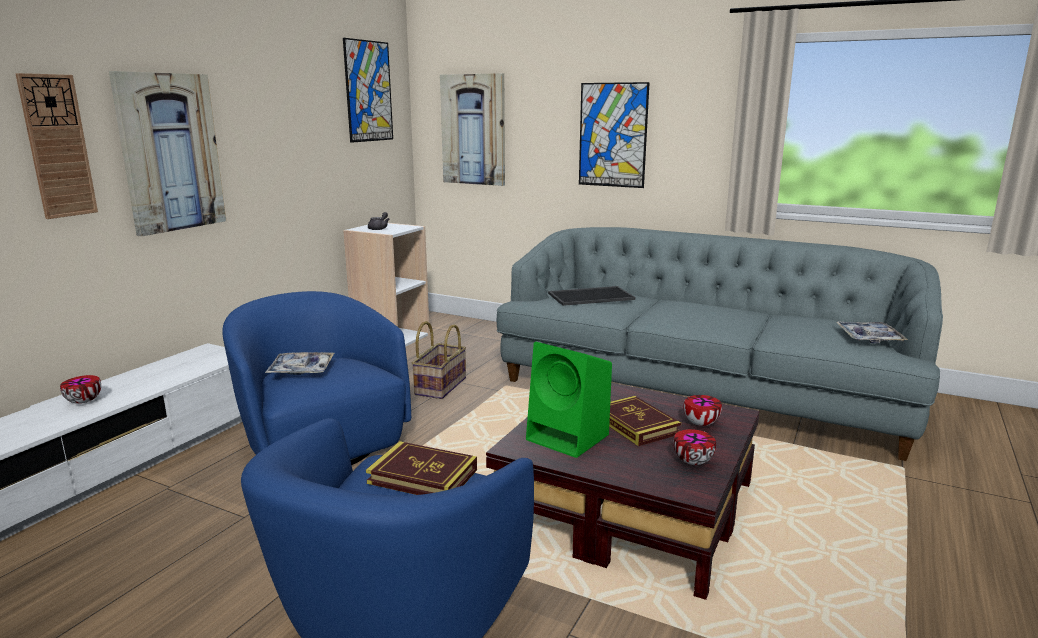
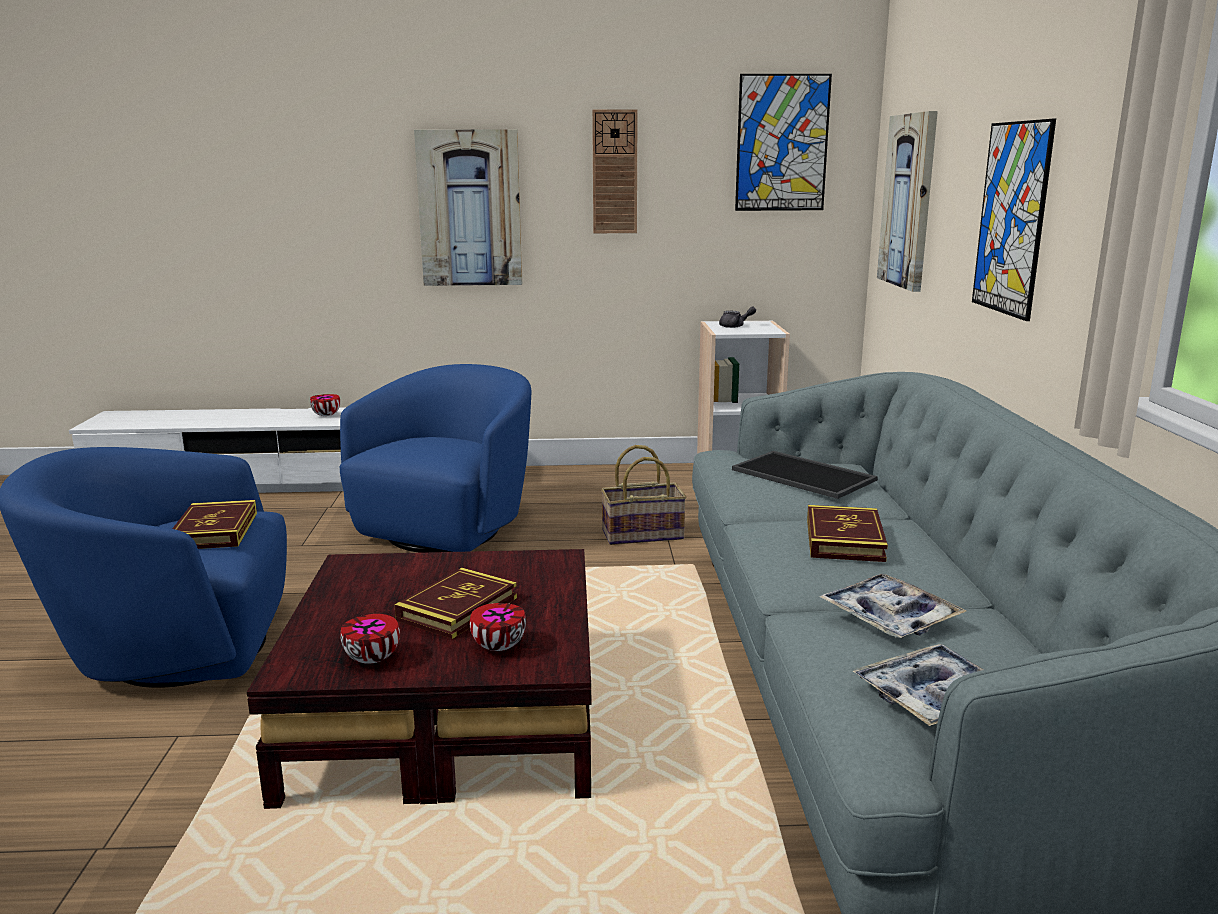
camera: 60 degrees right, 0 degrees up
wall clock [15,73,98,219] -> wall clock moved to [592,109,638,233]
tray [265,352,334,375] -> tray moved to [819,574,966,638]
green speaker [526,342,612,458] -> none
none -> book [807,505,888,562]

